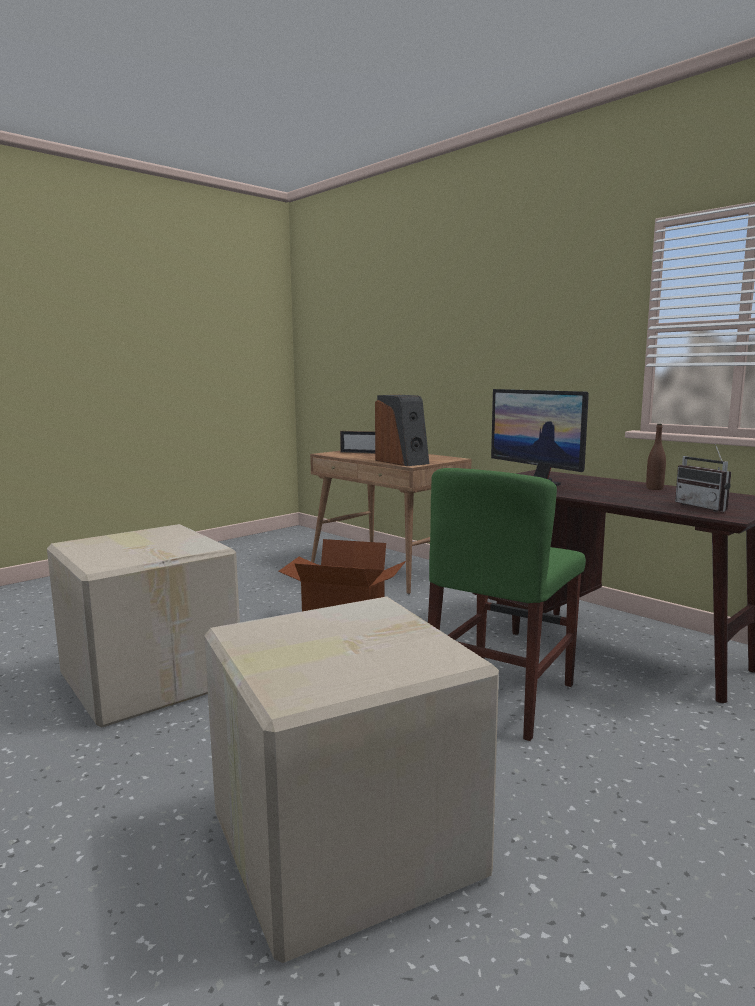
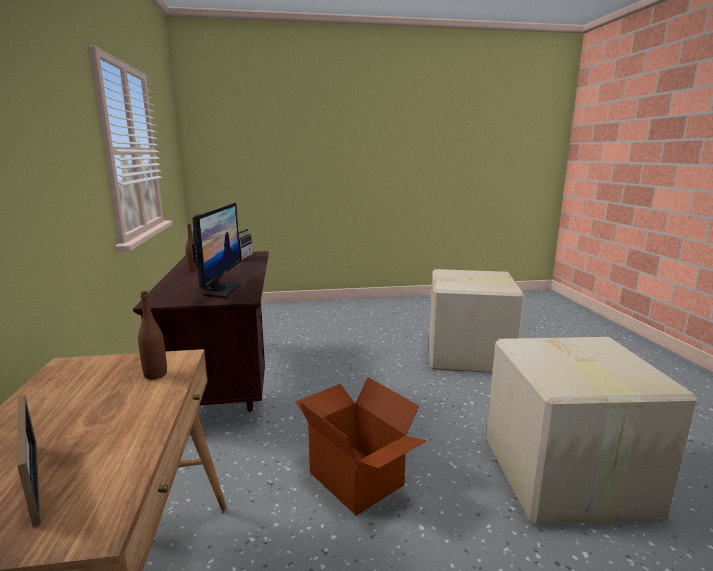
camera: 145 degrees left, 5 degrees up
speaker [375,395,429,466] -> brown bottle [138,291,167,380]
green chair [428,468,586,741] -> none

